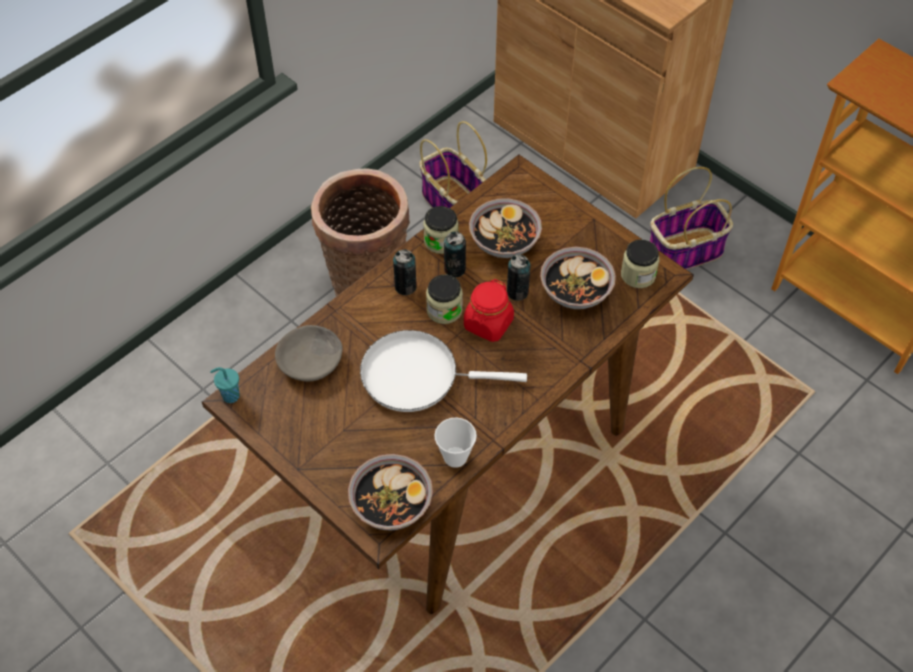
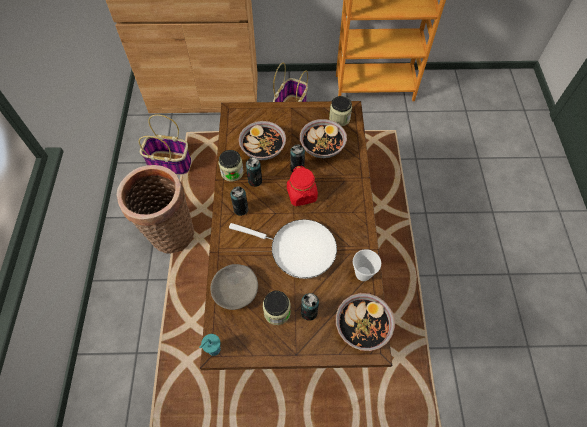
camera: 45 degrees left, 5 degrees up
white frying pan [360,330,527,412] -> white frying pan turned 120 degrees counterclockwise [229,219,337,279]
jar [426,275,463,324] -> jar moved to [263,291,291,325]
none -> can [301,293,319,321]

